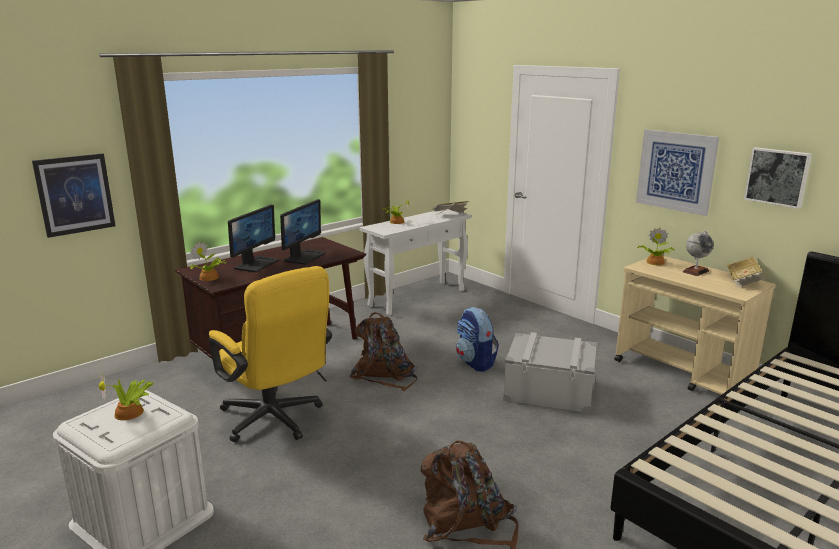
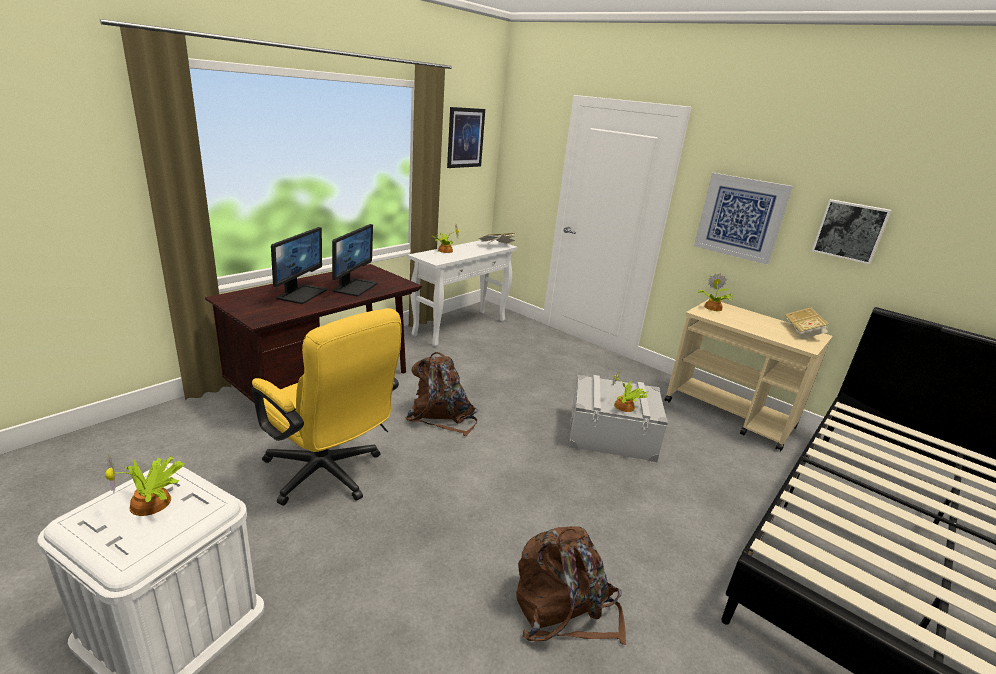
camera: 10 degrees left, 5 degrees up
picture [32,153,116,238] -> picture moved to [447,107,485,168]
potted plant [190,241,227,281] -> potted plant moved to [612,370,648,412]
backpack [456,307,499,372] -> none
globe [683,230,714,276] -> none

